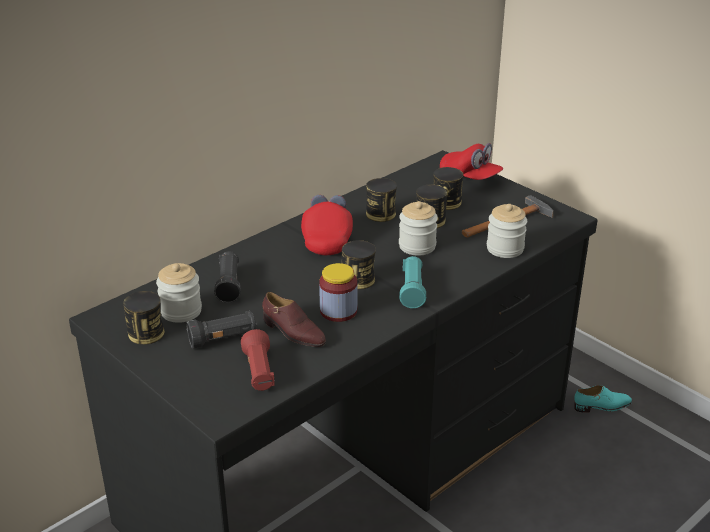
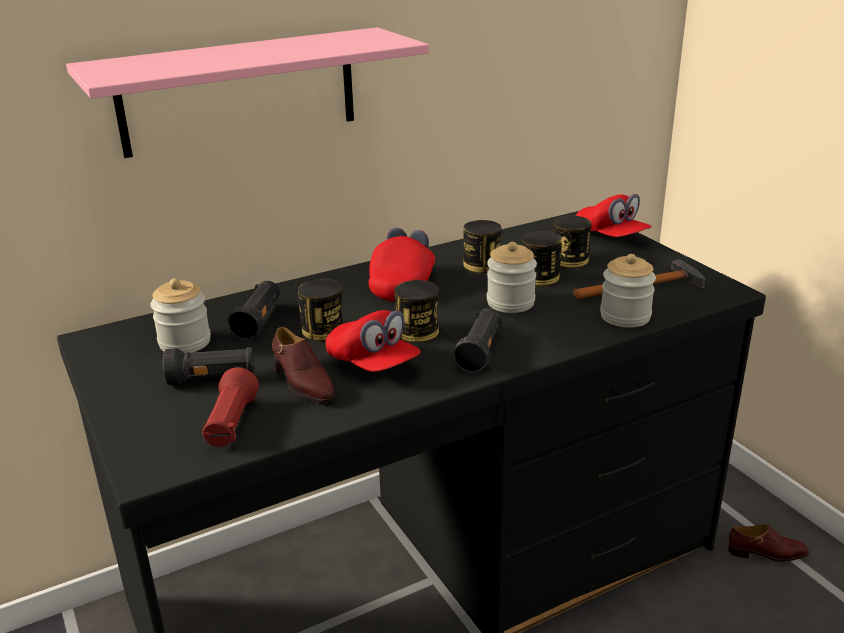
camera: 15 degrees right, 5 degrees down
can [123,291,165,345] -> can moved to [298,279,344,341]
jar [319,263,358,322] -> red cap [325,310,421,372]
turquoise flashlight [399,256,426,308] -> black flashlight [453,308,502,372]
turquoise shoe [574,385,632,413] -> brown shoe [728,524,810,562]
none -> pink shelf [66,27,429,158]

